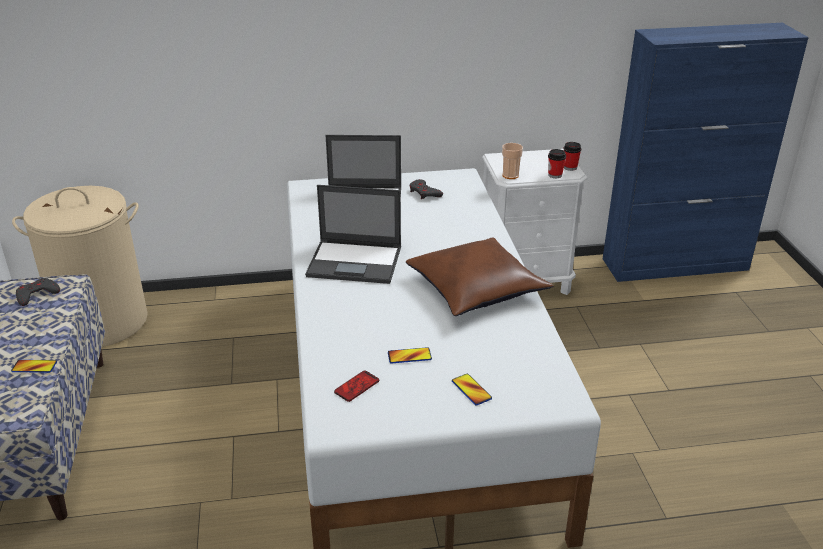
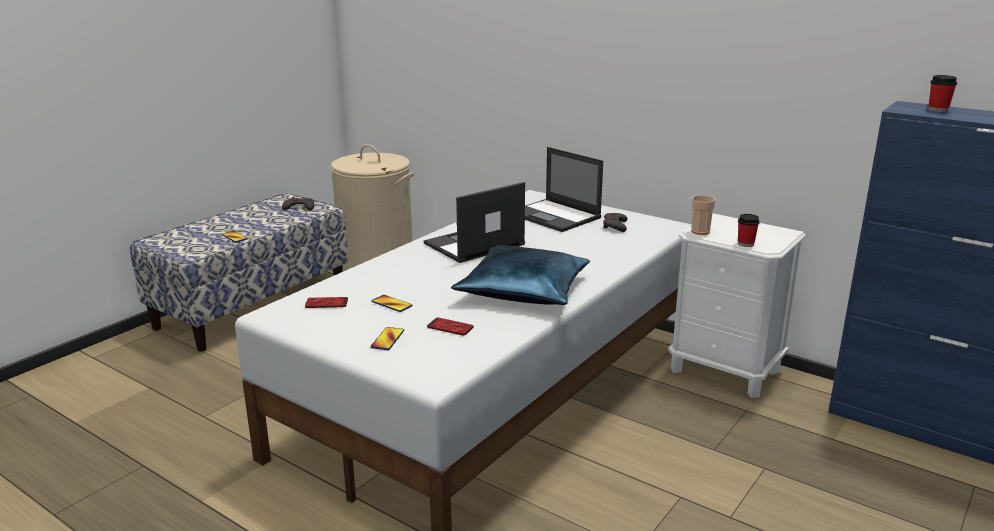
camera: 45 degrees right, 10 degrees down
laptop [305,185,401,284] -> laptop turned 90 degrees clockwise [424,182,525,263]
brown pillow [406,238,554,316] -> blue pillow [451,245,590,305]
cup [563,142,581,171] -> cup moved to [928,75,957,112]
none -> phone [427,318,474,336]

